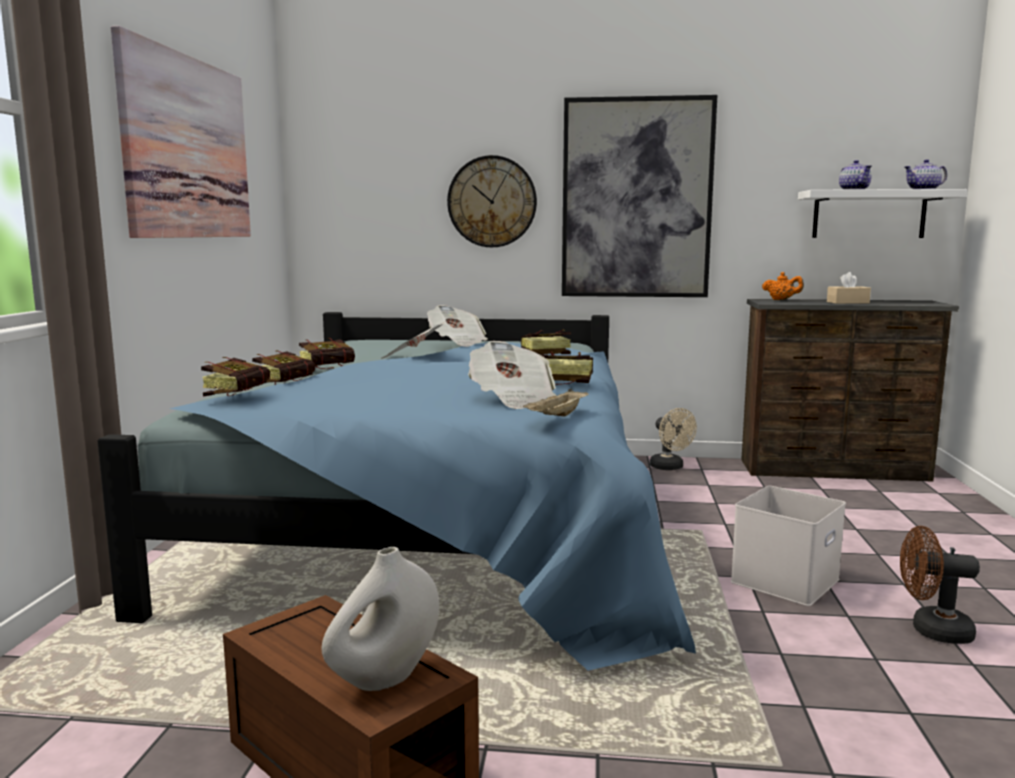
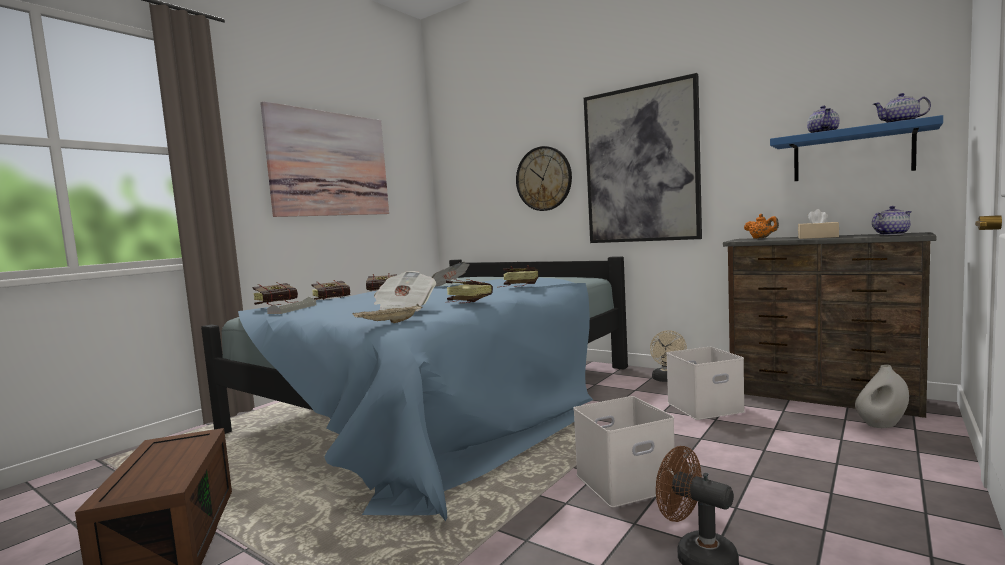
camera: 30 degrees right, 5 degrees down
white vase [322,547,439,691] -> white vase moved to [855,365,909,428]
newspaper [427,305,488,347] -> none
white shelf [798,189,967,238] -> blue shelf [770,115,943,181]
none -> grey tray [267,297,316,314]
none -> white storage box [666,347,745,420]
none -> teapot [872,206,911,235]

